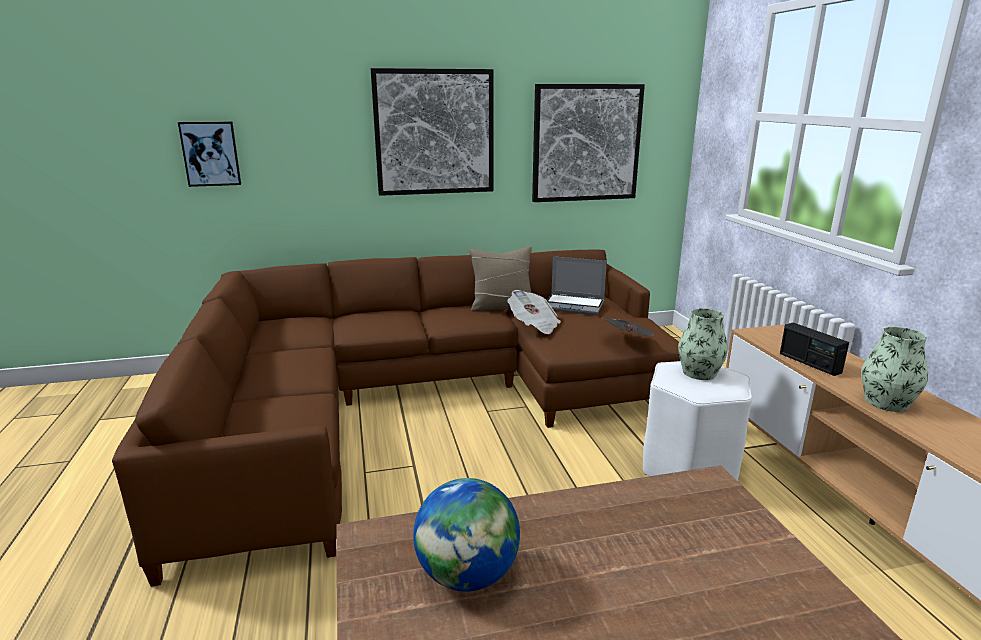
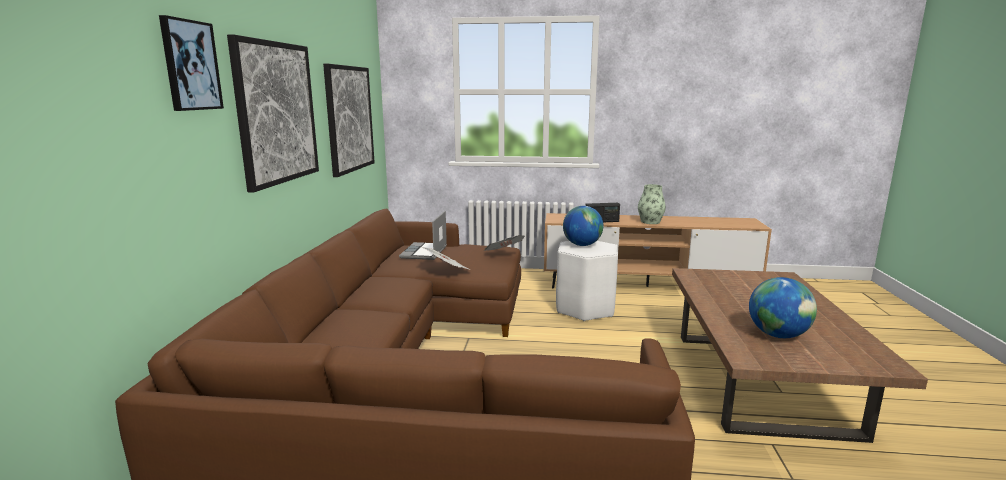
camera: 70 degrees left, 5 degrees down
picture [178,122,241,187] -> picture moved to [159,15,224,111]
beige pillow [469,246,532,312] -> none
laptop [547,256,607,315] -> laptop turned 150 degrees clockwise [399,211,447,260]
vase [678,308,728,380] -> globe [563,206,603,246]

